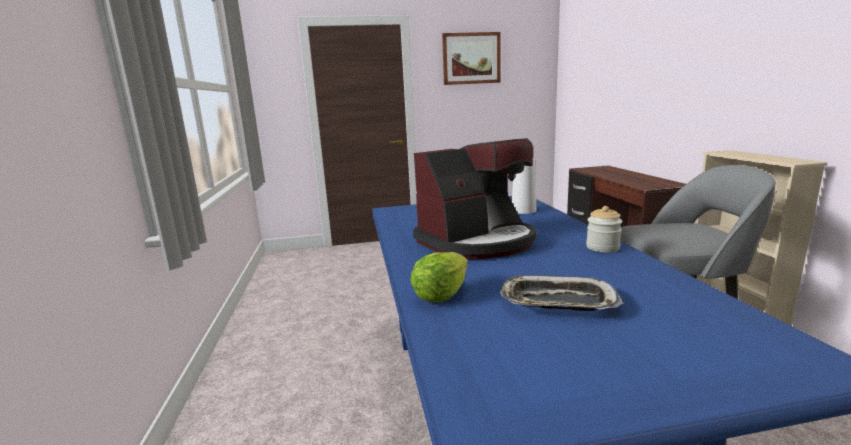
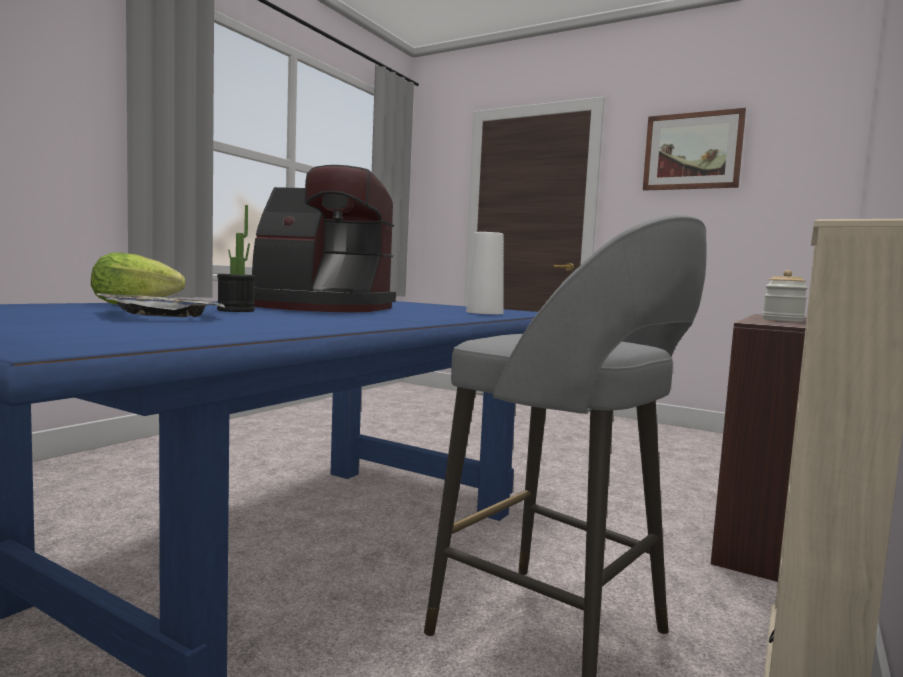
camera: 40 degrees right, 10 degrees down
jar [586,206,622,252] -> jar moved to [762,270,808,322]
none -> potted plant [217,205,255,312]

